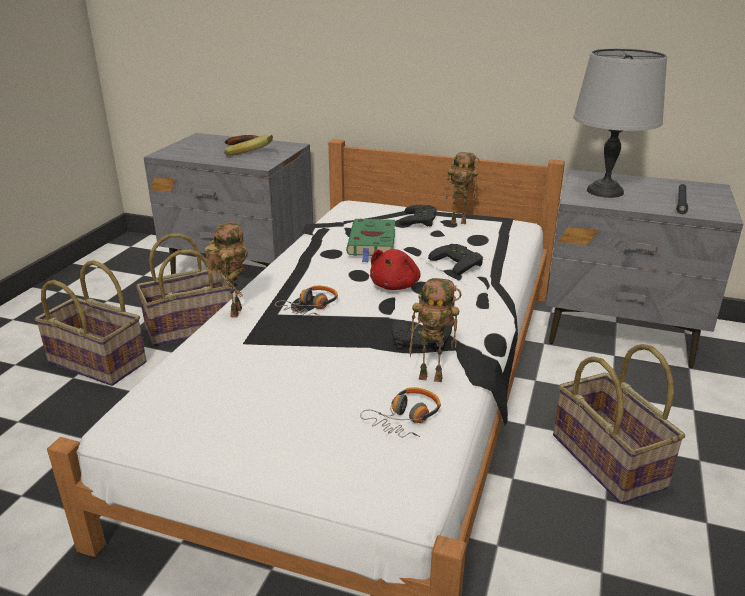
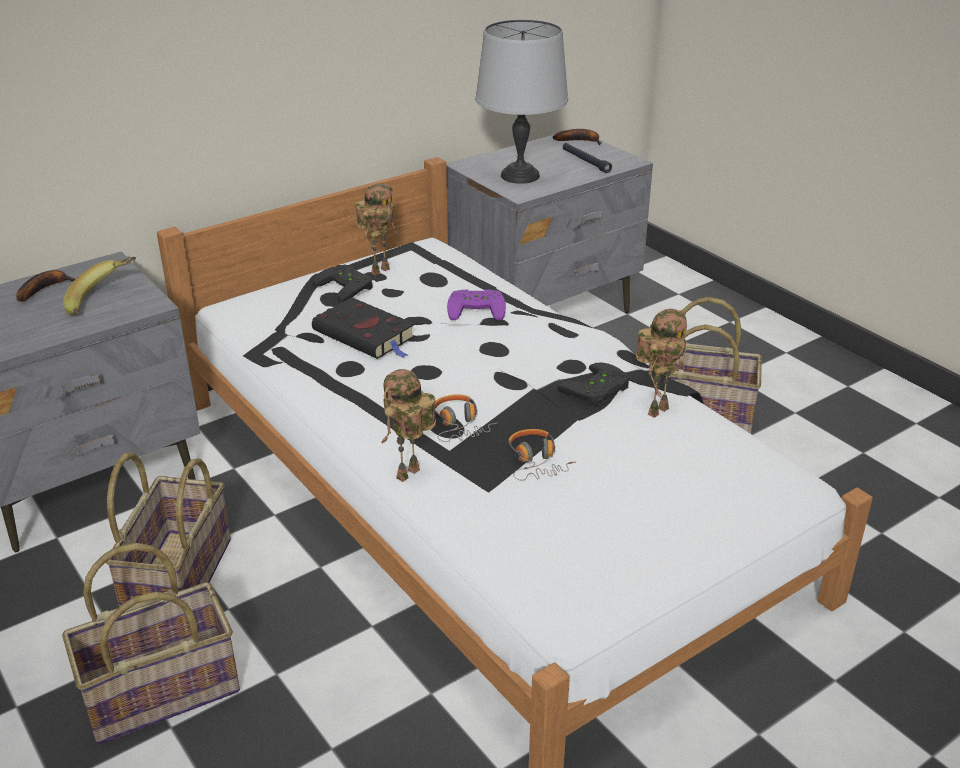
camera: 55 degrees left, 5 degrees up
toy robot [205,222,248,318] -> toy robot turned 90 degrees counterclockwise [381,369,436,482]
green book [346,218,395,263] -> black book [312,297,415,359]
headphones [360,387,441,437] -> headphones moved to [508,429,576,481]
red plush toy [370,249,421,290] -> none
black game controller [428,244,483,275] -> purple game controller [447,289,506,320]
none -> banana [553,129,601,145]

